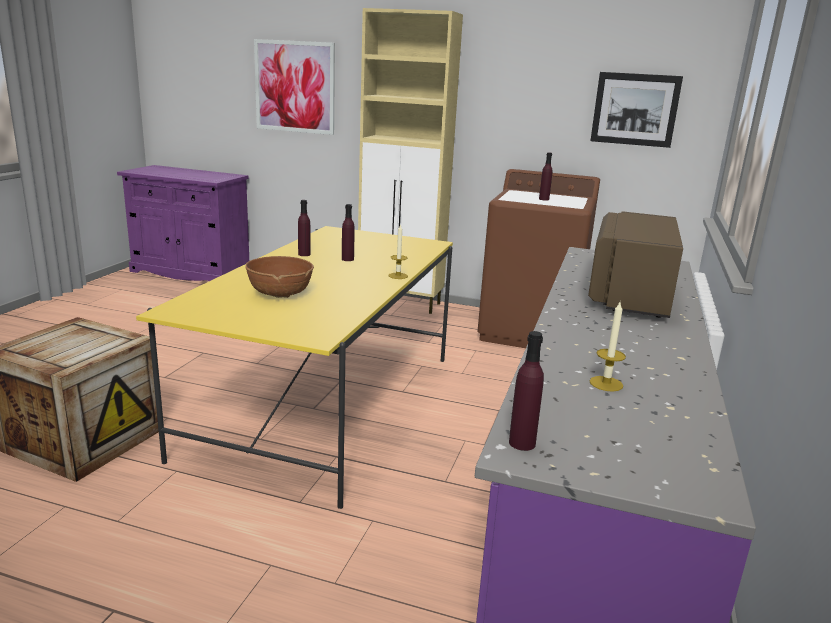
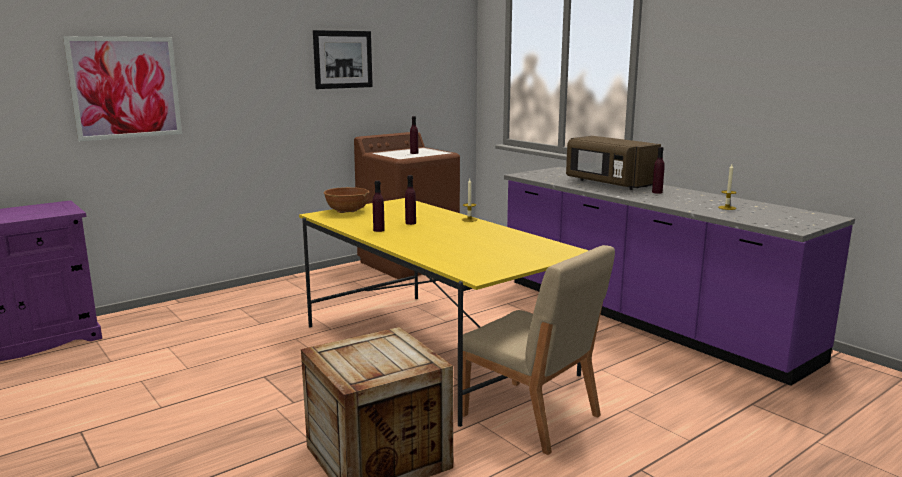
camera: 55 degrees left, 5 degrees down
brown bowl [245,256,314,298] -> brown bowl moved to [324,187,369,213]
beige cabinet [358,8,463,314] -> none
purple bottle [509,331,544,451] -> purple bottle moved to [652,147,665,194]
picture [590,72,683,148] -> picture moved to [313,30,373,89]
none -> beige chair [462,245,615,455]

